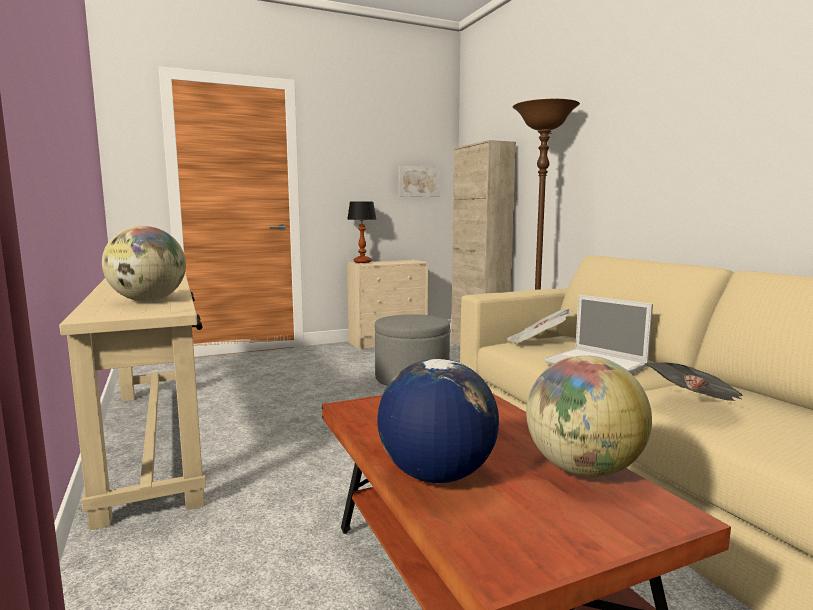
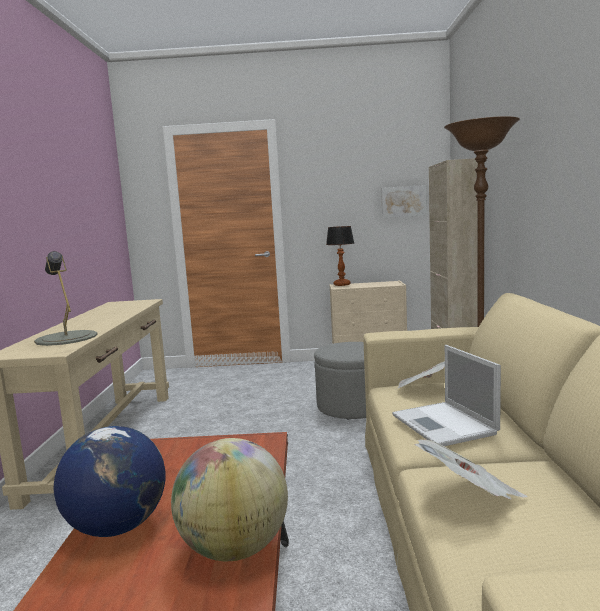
camera: 25 degrees right, 0 degrees up
globe [102,226,186,301] -> grey table lamp [34,251,98,346]

